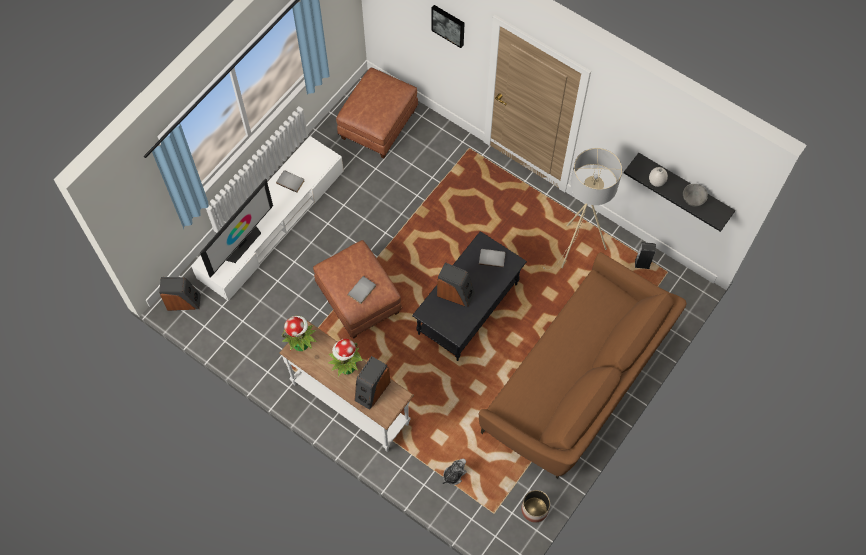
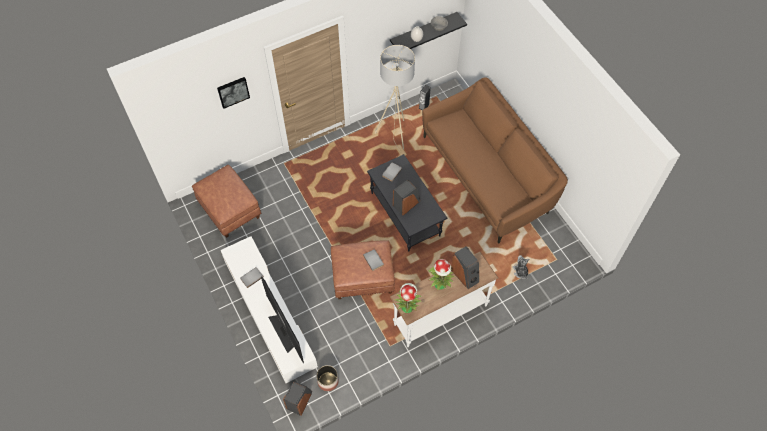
camera: 65 degrees left, 5 degrees down
planter [521,490,550,523] -> planter moved to [316,365,339,391]

